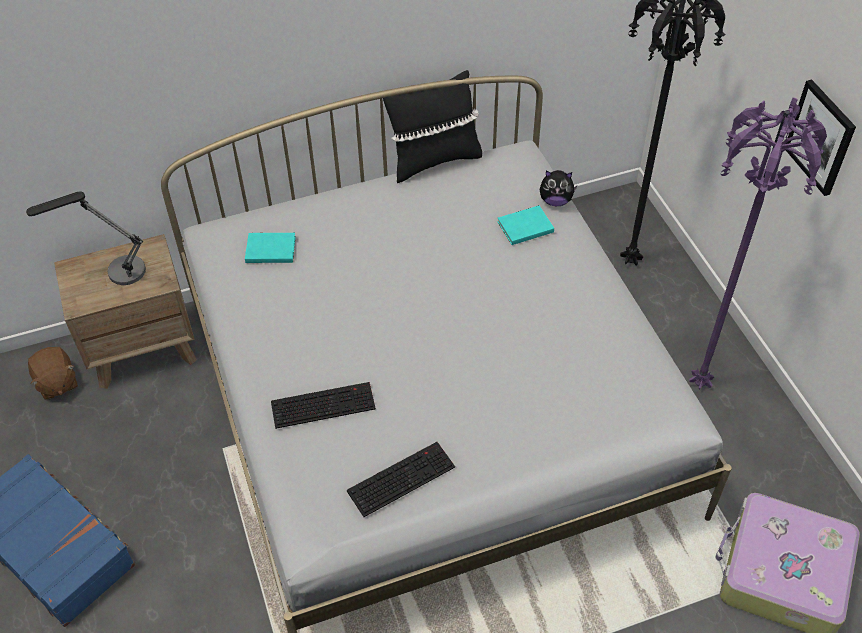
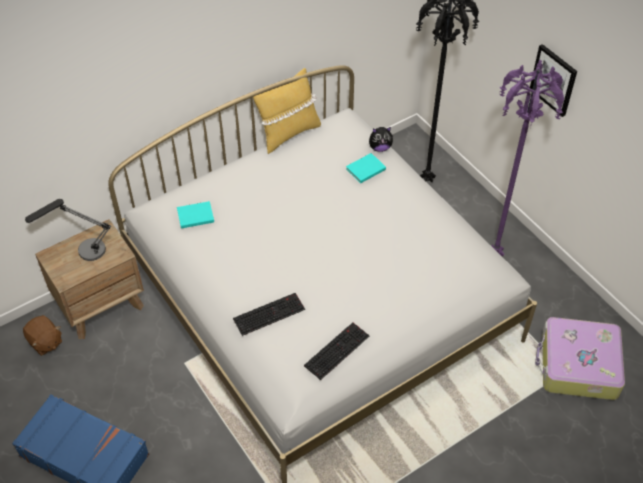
camera: 15 degrees left, 0 degrees up
black pillow [383,70,482,183] -> yellow pillow [253,68,321,154]

